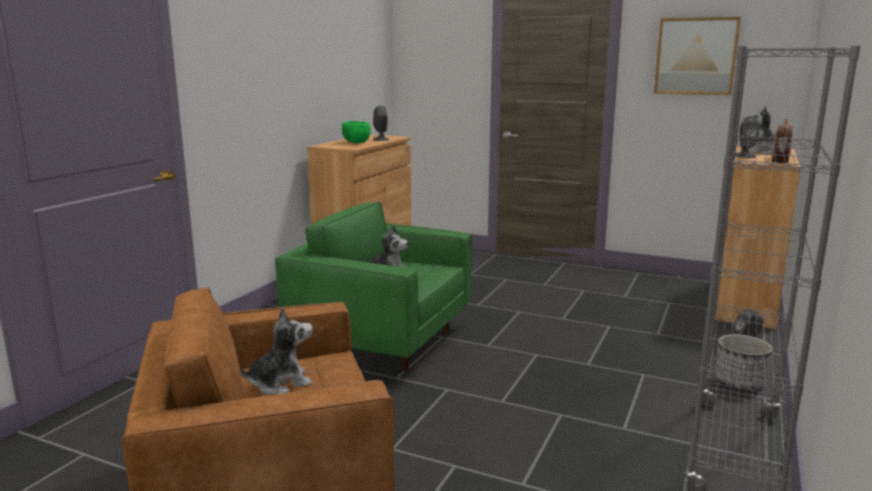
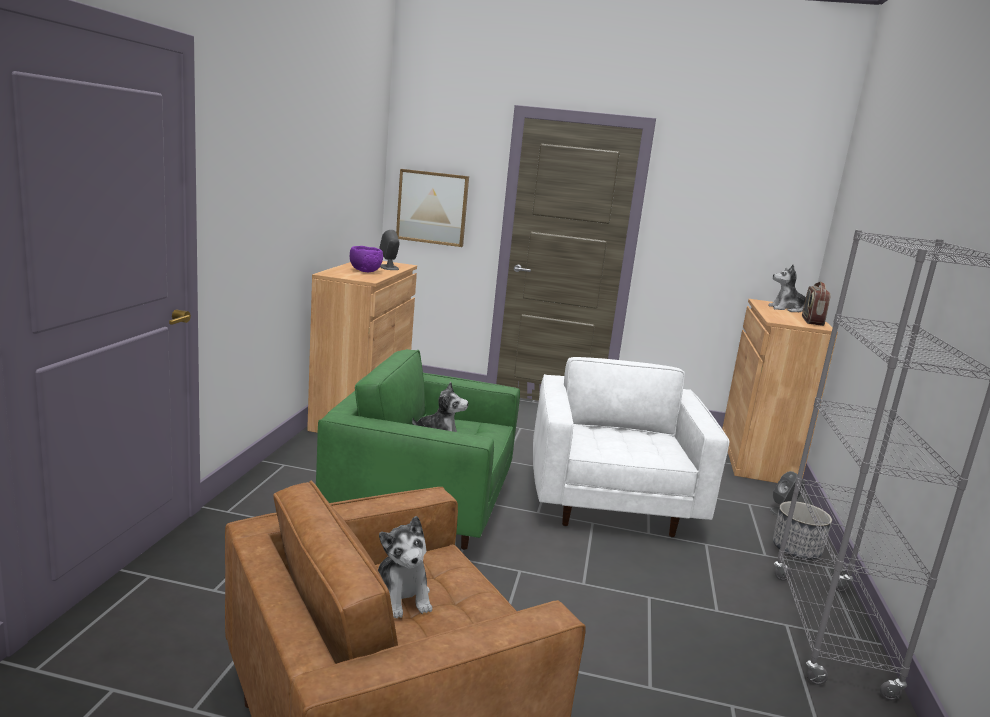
camera: 15 degrees left, 0 degrees up
plush toy [240,307,313,395] -> plush toy turned 105 degrees clockwise [378,516,432,618]
green bowl [342,121,371,143] -> purple bowl [350,246,383,272]
picture [654,17,741,95] -> picture moved to [396,169,469,247]
grey speaker [735,116,759,158] -> none
none -> white armchair [533,357,729,538]

